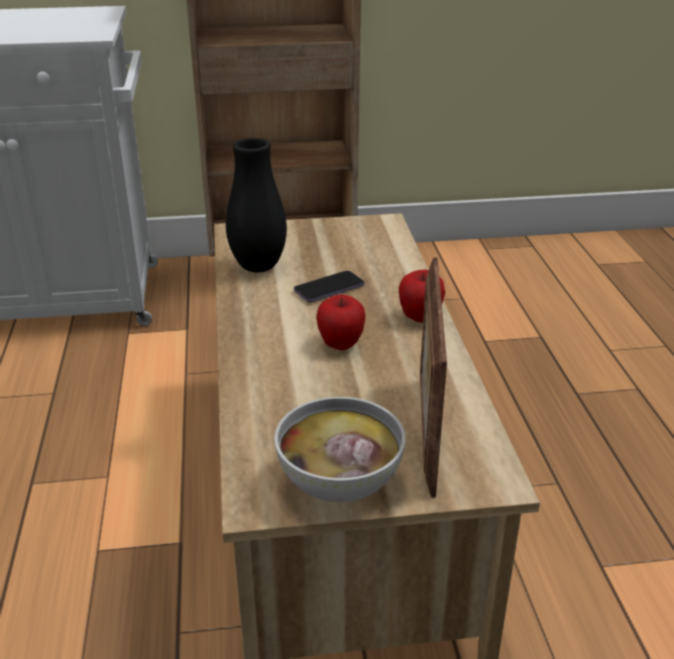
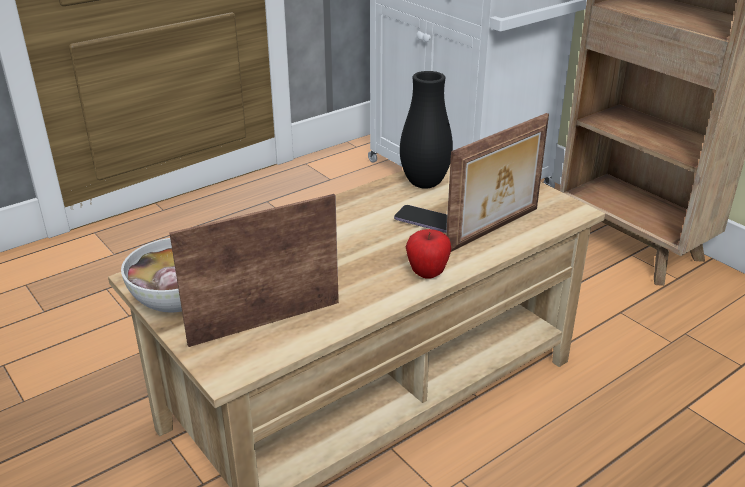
camera: 60 degrees right, 0 degrees up
apple [316,295,366,350] -> none
none -> picture frame [446,113,549,252]

